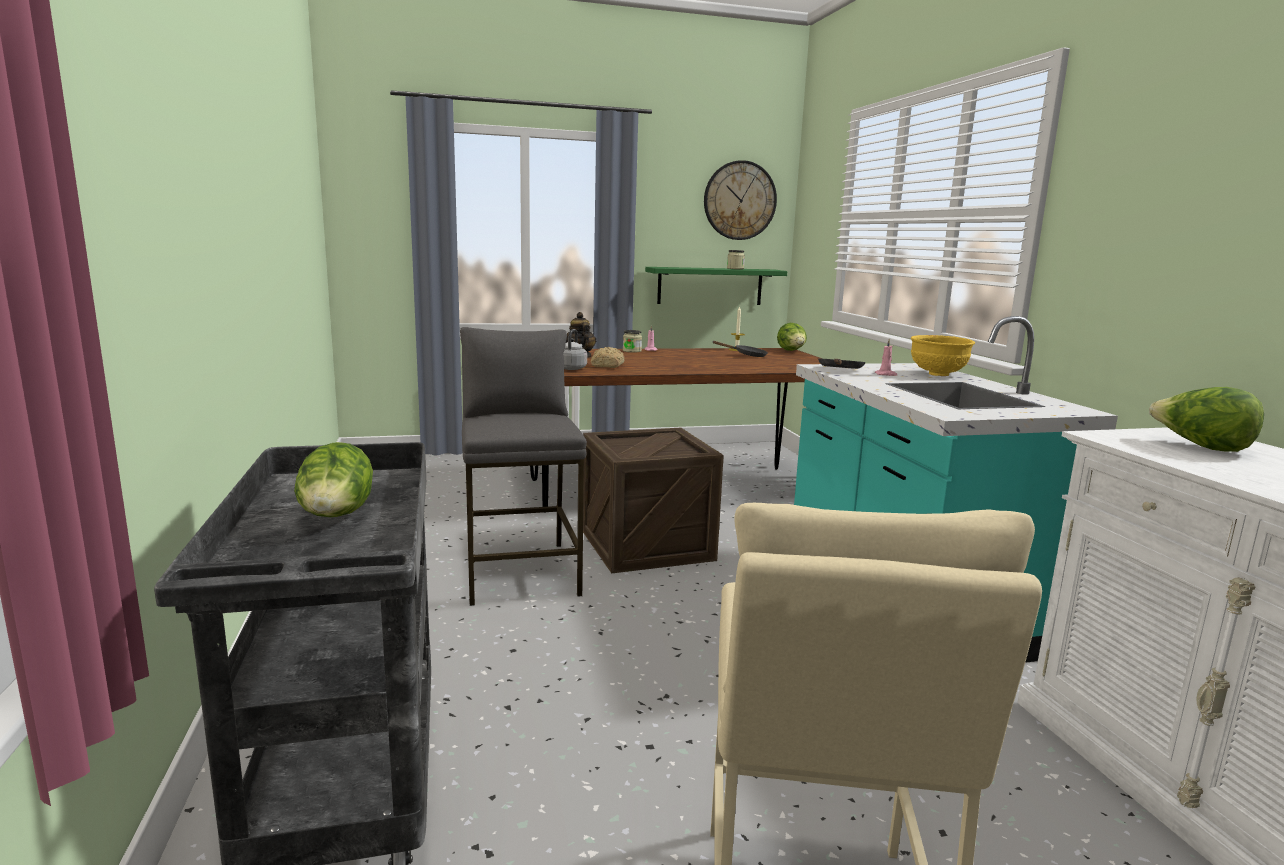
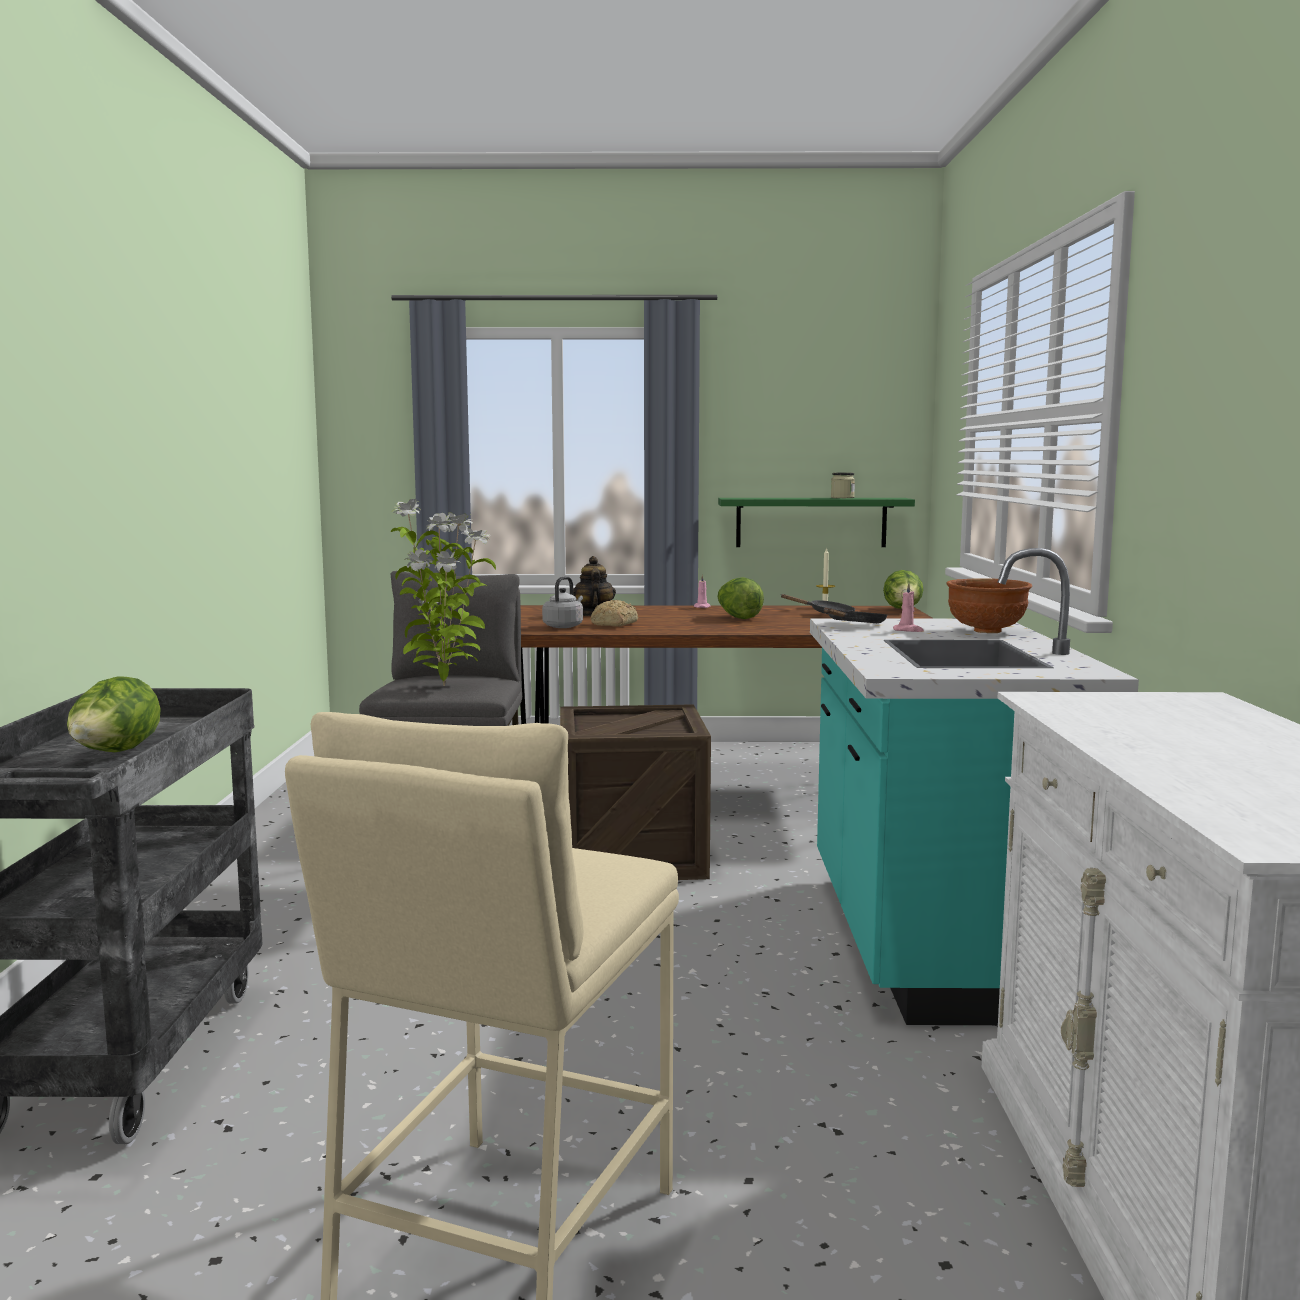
camera: 15 degrees right, 5 degrees down
jar [623,330,642,353] -> none
wall clock [704,160,777,240] -> none
yellow bowl [911,335,975,376] -> brown bowl [947,578,1032,633]
lettuce [1149,387,1264,452] -> lettuce moved to [717,577,764,619]
none -> potted plant [391,499,496,686]

